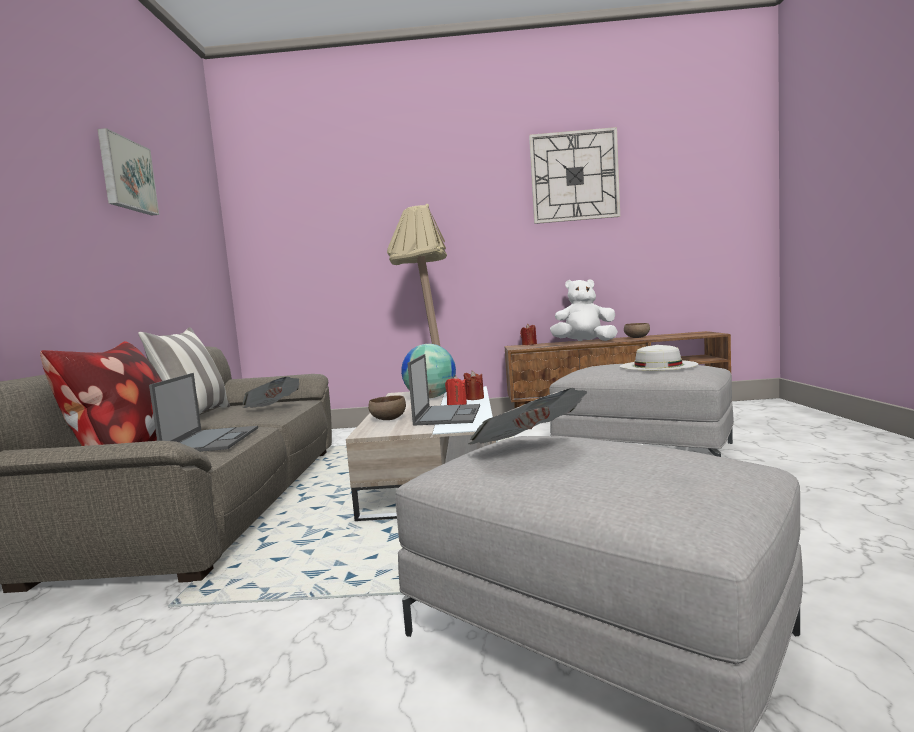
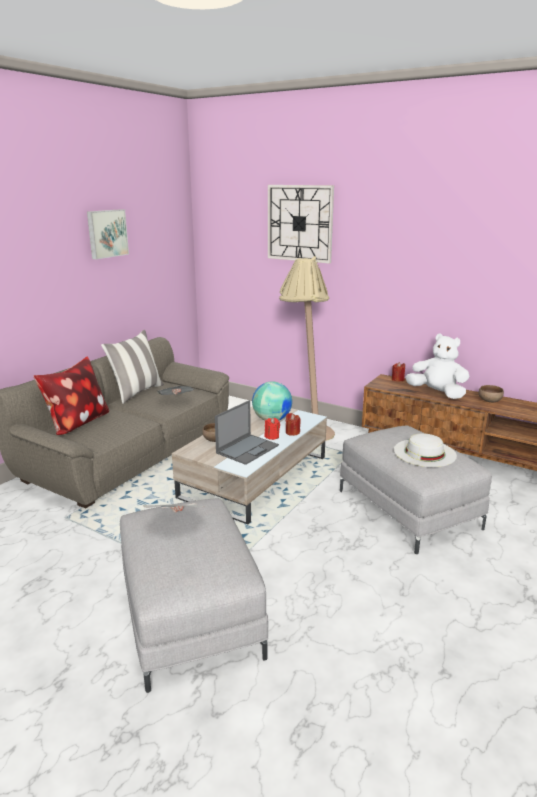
camera: 30 degrees right, 15 degrees up
laptop [149,373,258,452] -> none
wall clock [529,127,620,224] -> wall clock moved to [268,185,334,264]

